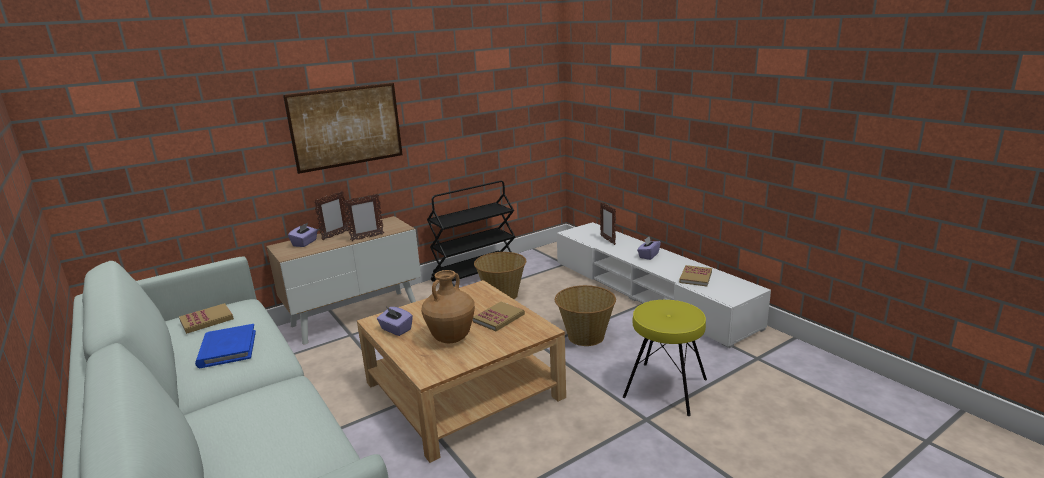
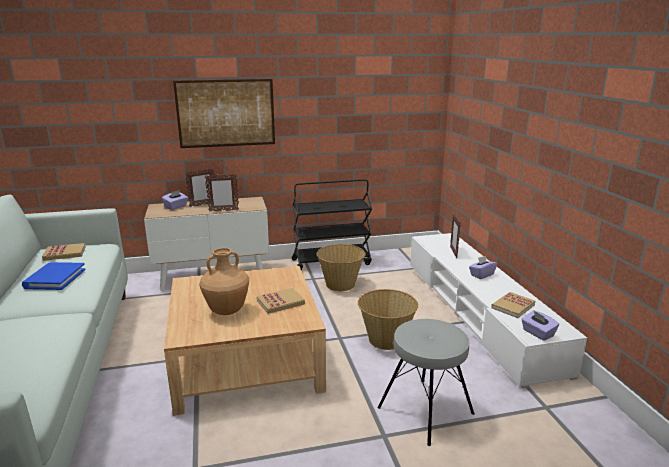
camera: 20 degrees right, 0 degrees up
purple tissue box [377,307,413,336] -> purple tissue box moved to [521,311,559,341]
yellow stool [623,300,707,416] -> grey stool [378,318,475,446]

